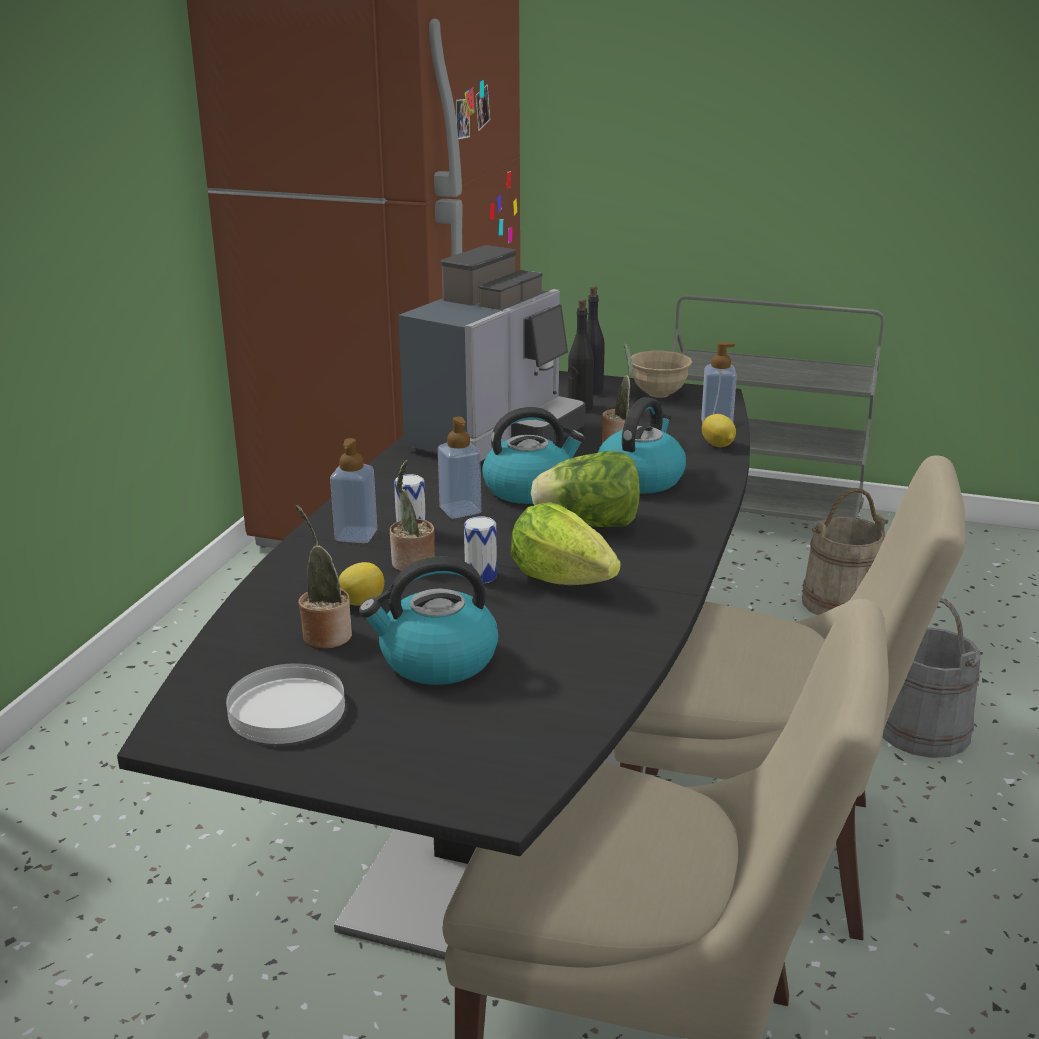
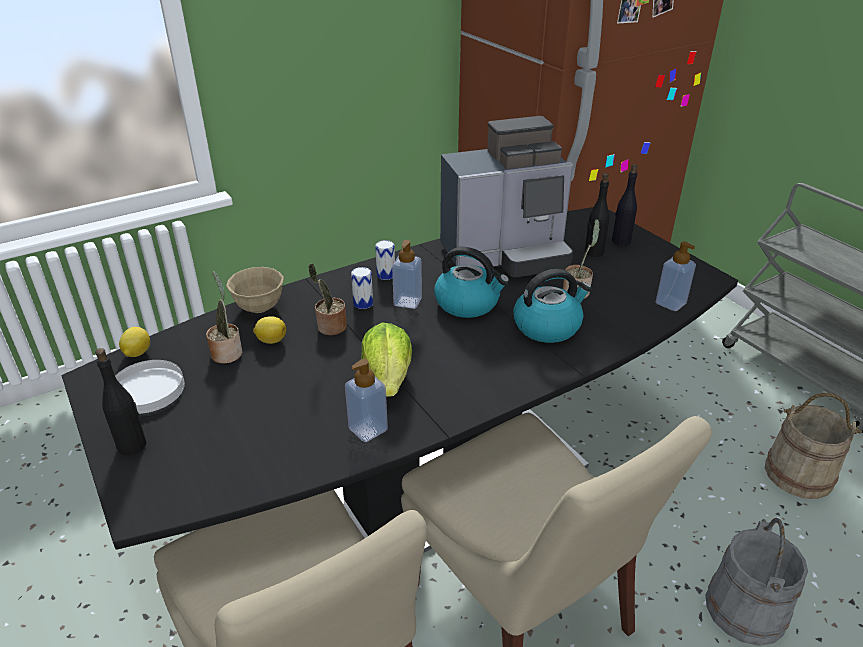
camera: 40 degrees right, 10 degrees up
soap dispenser [330,438,377,543] -> soap dispenser moved to [345,359,388,442]
kettle [359,556,499,685] -> none
can [464,516,497,583] -> can moved to [375,240,395,280]
lettuce [531,451,640,527] -> none
beige bowl [631,351,692,398] -> beige bowl moved to [226,267,284,313]
lemon [702,414,736,447] -> lemon moved to [119,327,150,357]
none -> black bottle [95,348,146,455]

